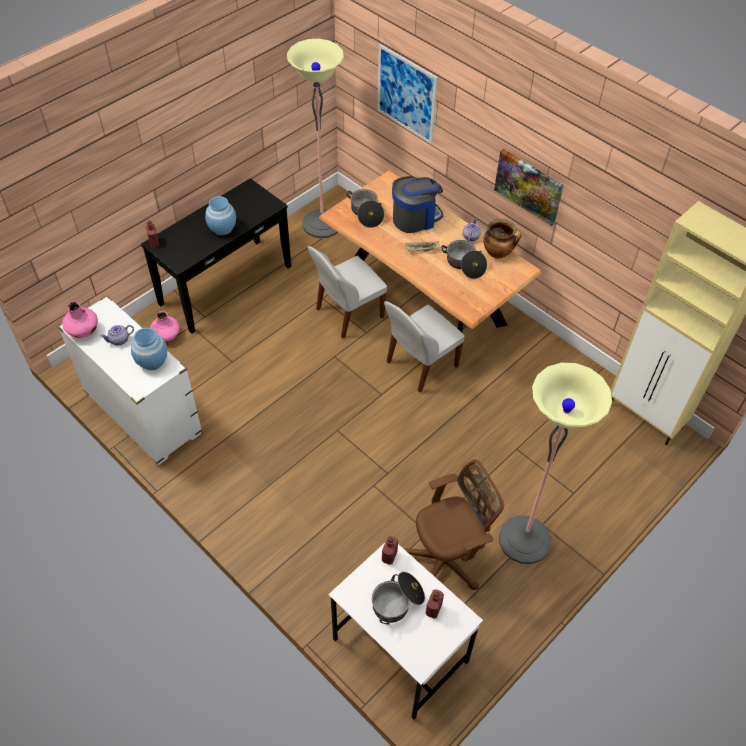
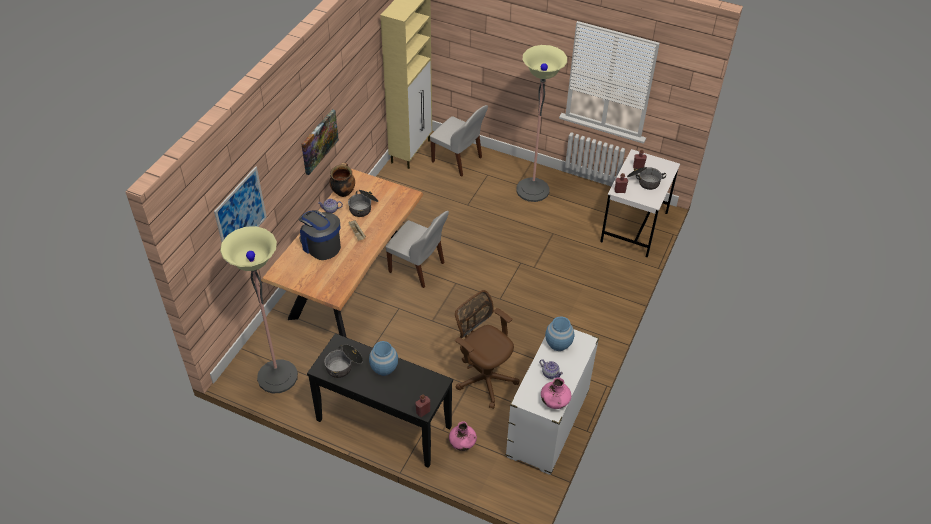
camera: 110 degrees left, 5 degrees down
white chair [308,246,387,339] -> white chair moved to [430,105,488,177]
cooking pot [347,189,384,228] -> cooking pot moved to [324,344,363,378]
brown office chair [403,459,504,590] -> brown office chair moved to [455,290,520,409]

